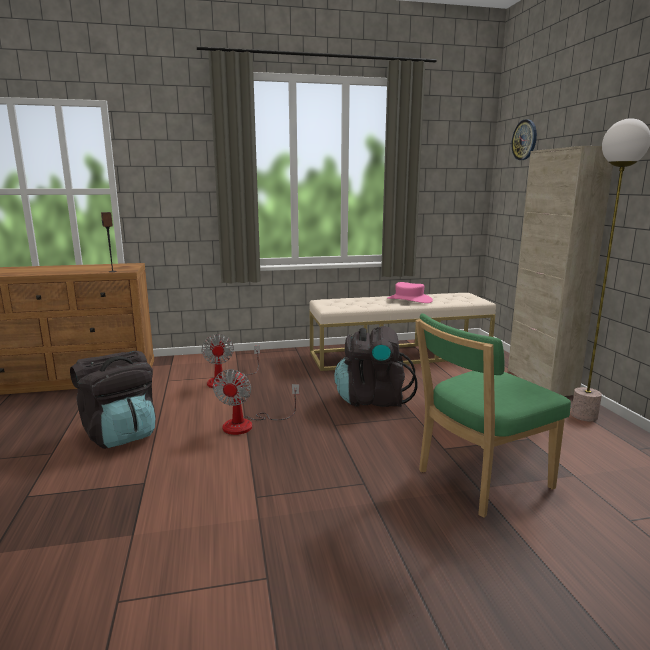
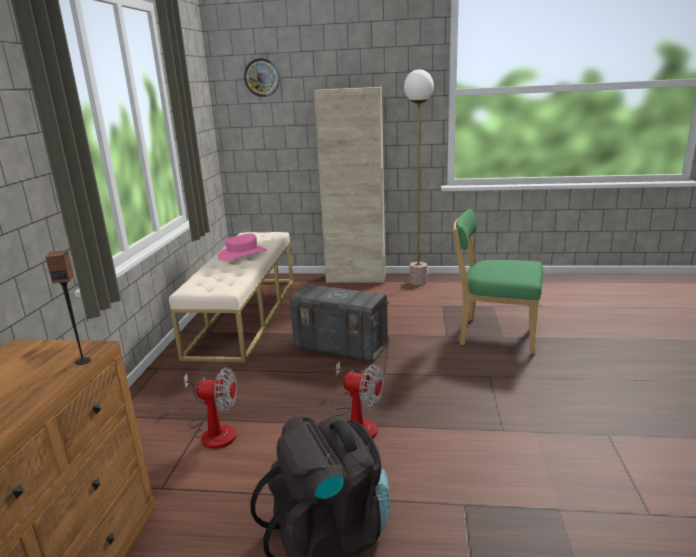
camera: 70 degrees left, 5 degrees up
black backpack [334,326,417,407] -> grey storage box [288,284,389,362]
green chair [415,313,571,518] -> green chair turned 120 degrees clockwise [453,209,543,355]

